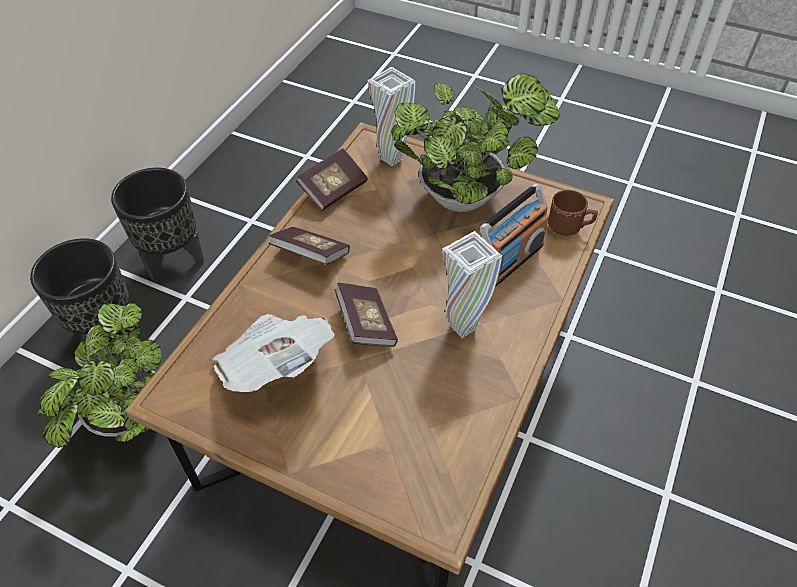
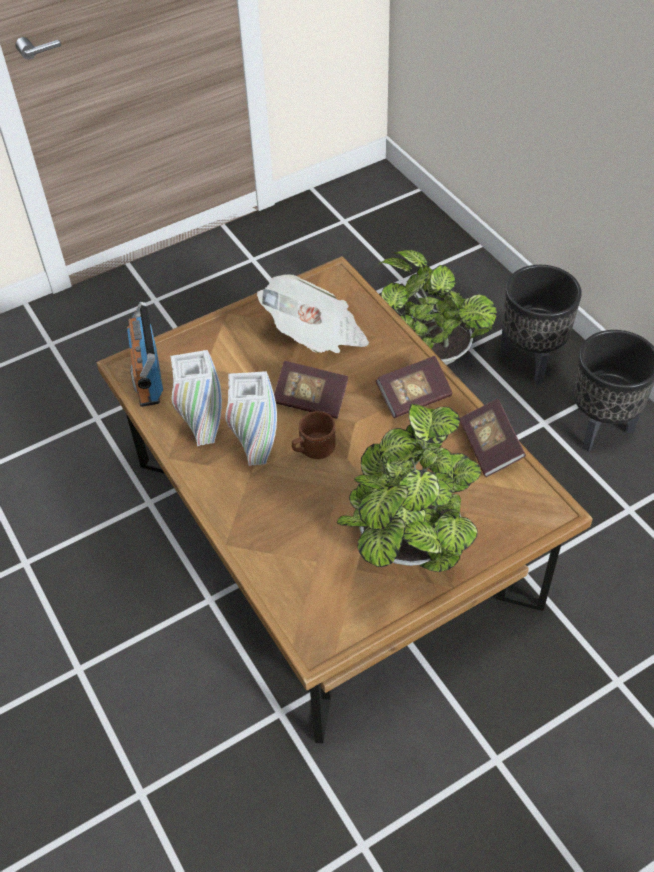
camera: 125 degrees right, 0 degrees up
white vase [368,67,415,166] -> white vase moved to [171,350,222,446]
radio [480,184,549,287] -> radio moved to [127,302,163,407]
brown mug [548,190,598,236] -> brown mug moved to [292,411,336,459]

